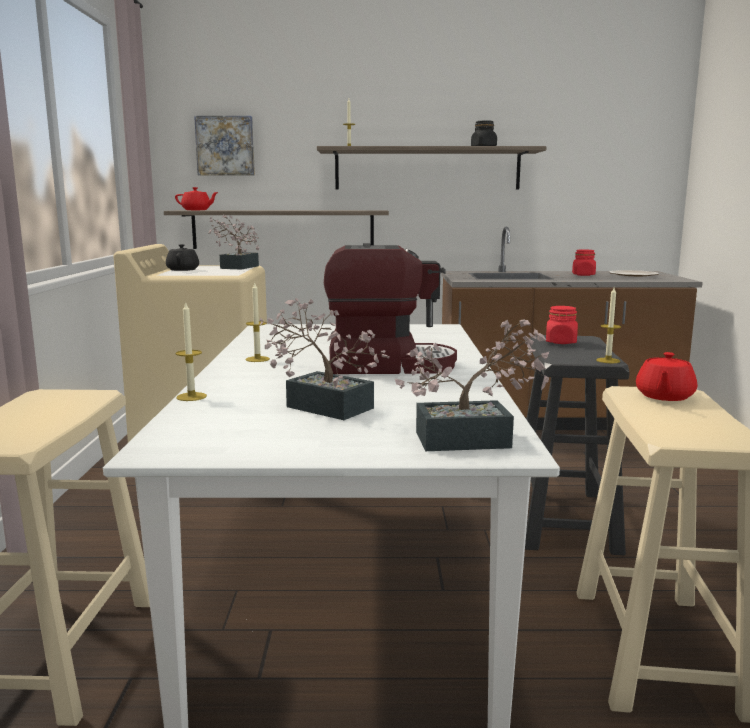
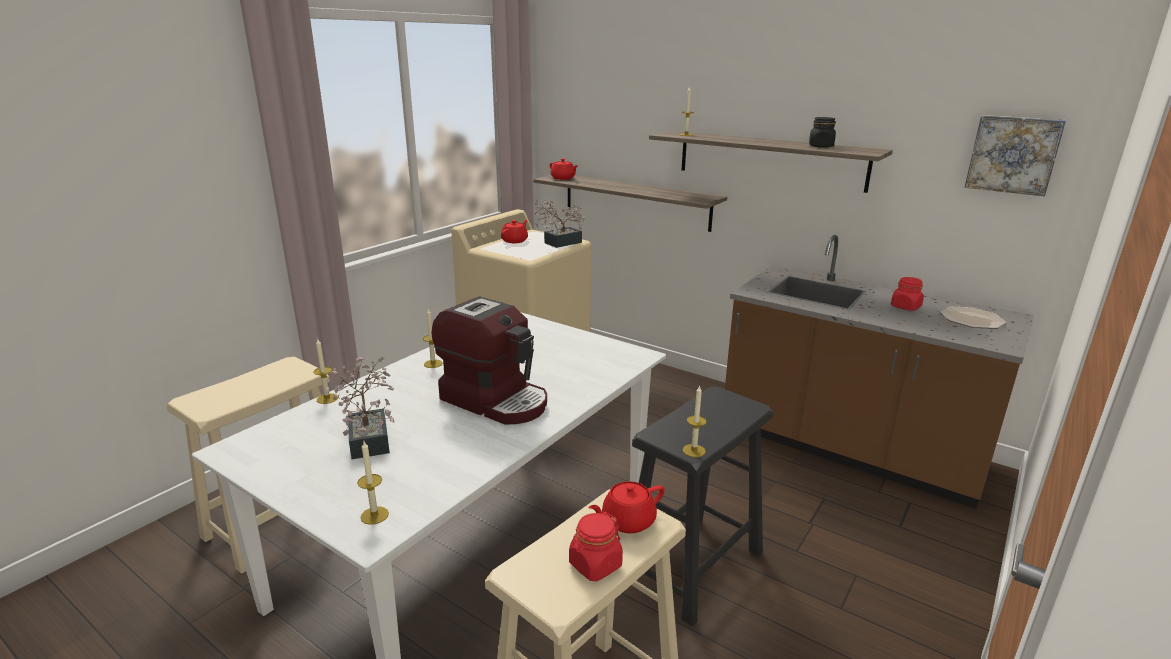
camera: 35 degrees right, 10 degrees up
black teapot [166,244,199,271] -> red teapot [501,220,528,243]
picture [194,116,255,176] -> picture moved to [964,115,1066,196]
potted plant [395,319,549,451] -> candle [357,441,389,525]
red jar [546,306,578,344] -> red jar moved to [569,513,623,581]

